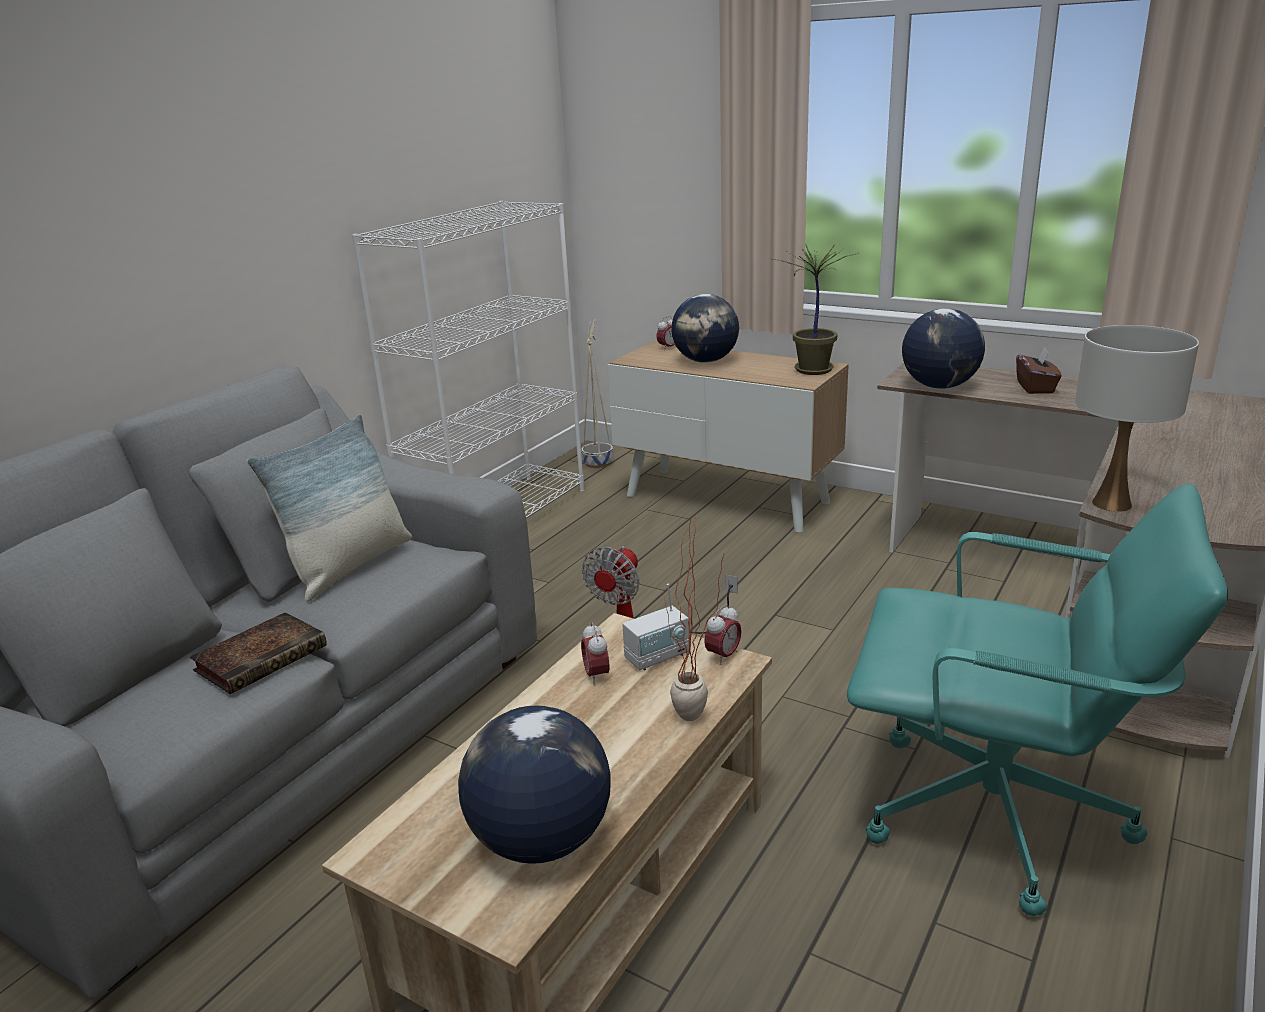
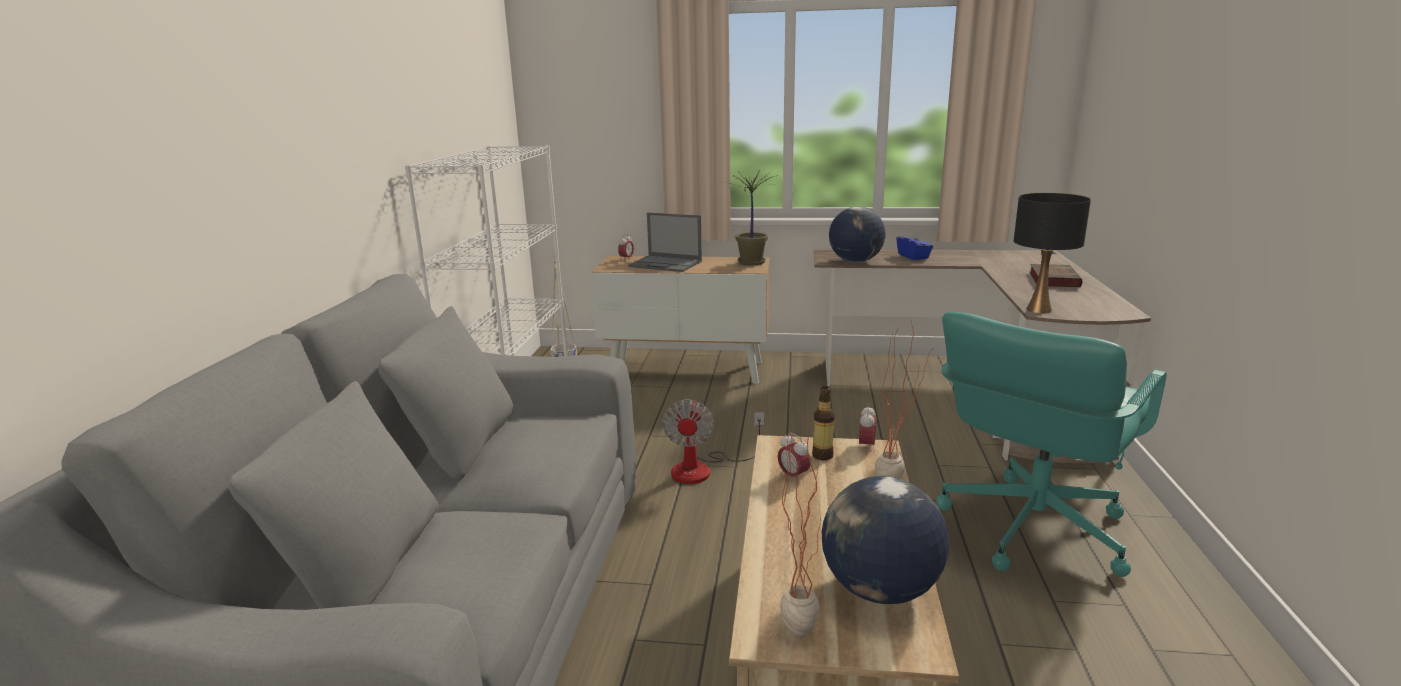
camera: 25 degrees left, 5 degrees down
book [190,612,327,694] -> book moved to [1029,264,1082,287]
pillow [247,415,412,602] -> none
radio [622,584,689,670] -> bottle [812,386,835,460]
globe [671,294,739,363] -> laptop [628,212,702,272]
turquoise office chair [847,484,1228,916] -> turquoise office chair turned 135 degrees clockwise [937,312,1167,577]
brown tissue box [1016,346,1062,394] -> blue tissue box [896,229,933,260]
white table lamp [1075,325,1199,512] -> black table lamp [1014,193,1091,313]
none -> potted plant [780,411,826,638]

